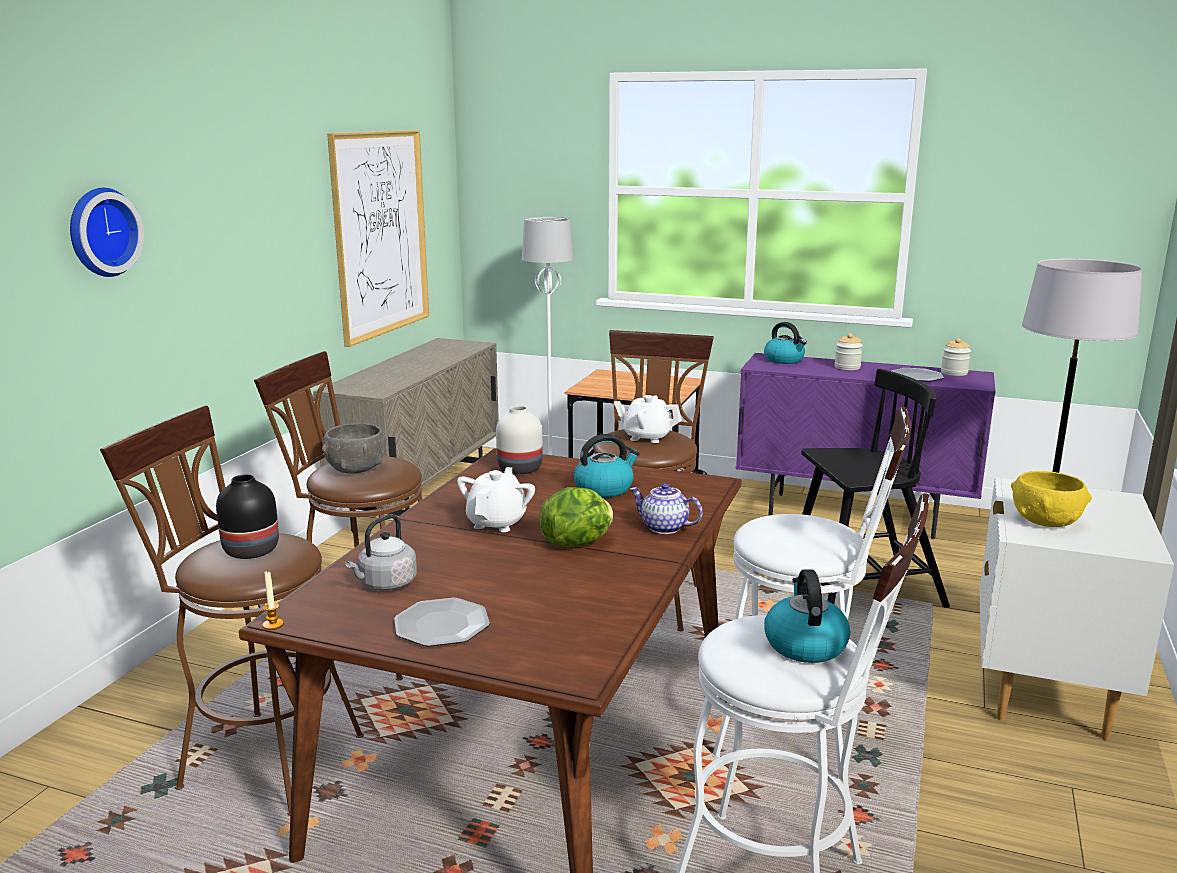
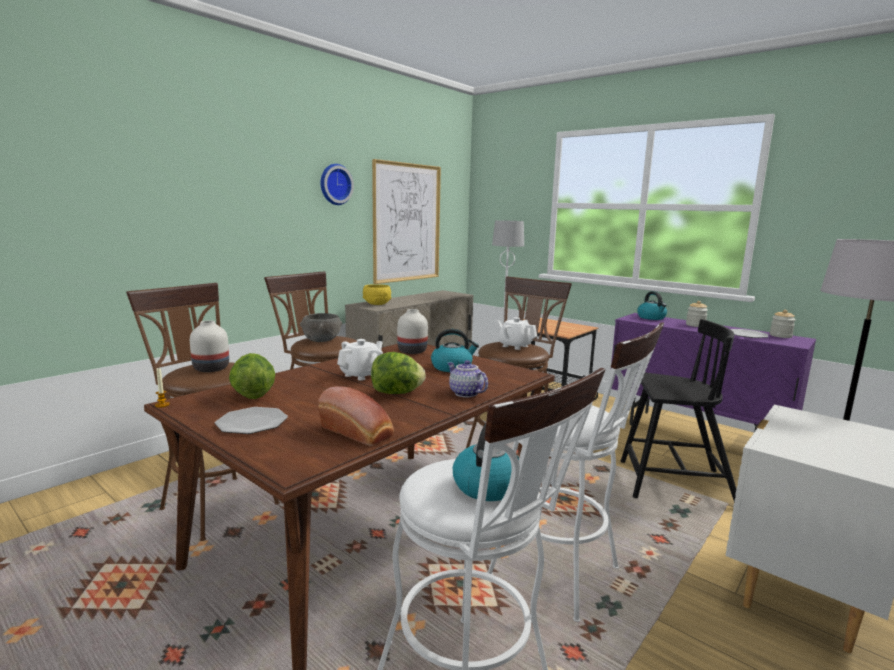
camera: 20 degrees right, 5 degrees down
wall clock [70,188,144,277] -> wall clock moved to [321,164,354,205]
black vase [216,474,279,559] -> white vase [190,320,229,372]
grey kettle [345,514,417,591] -> lettuce [229,353,275,399]
yellow bowl [1011,471,1092,527] -> yellow bowl moved to [363,284,391,305]
none -> bread [318,386,394,446]

